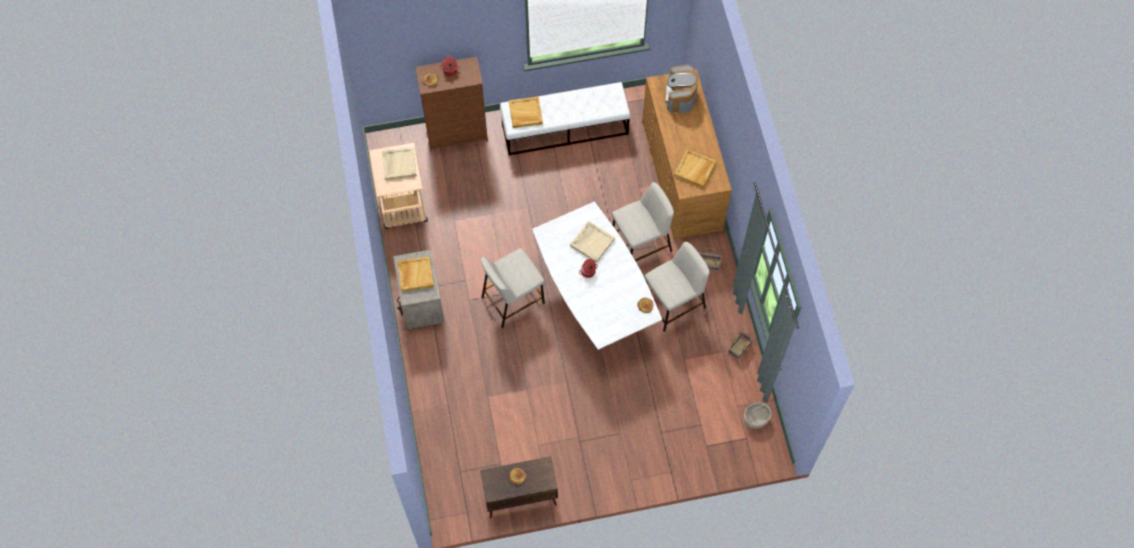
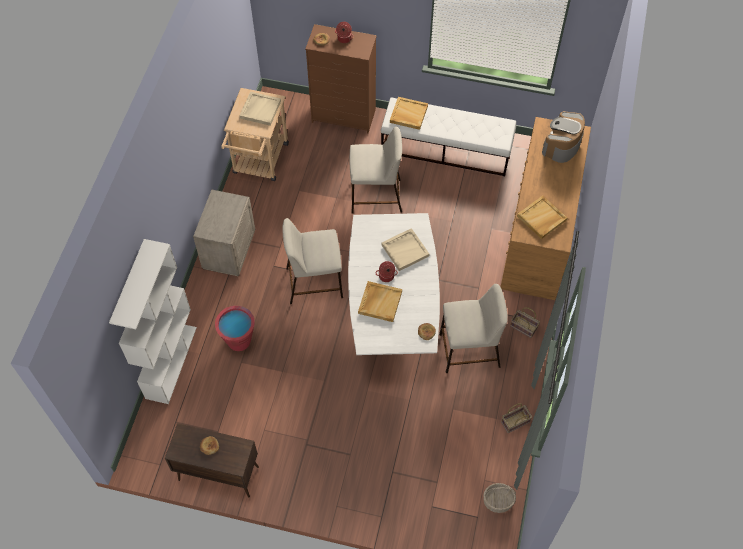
camera: 25 degrees right, 5 degrees down
beige tray [398,256,434,292] -> beige tray moved to [358,281,402,322]
beige stool [612,182,674,261] -> beige stool moved to [349,127,402,214]
none -> white bookcase [109,239,197,404]
none -> red bucket [215,306,255,351]

